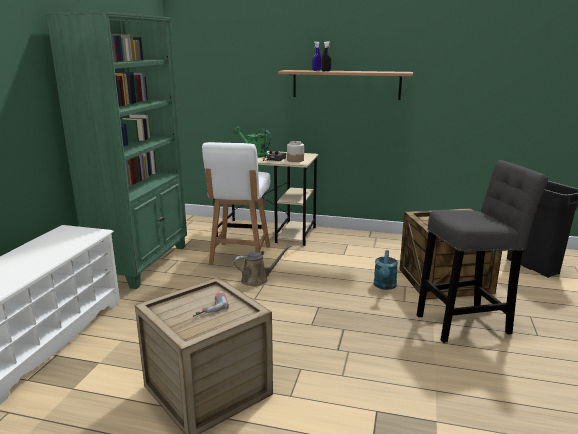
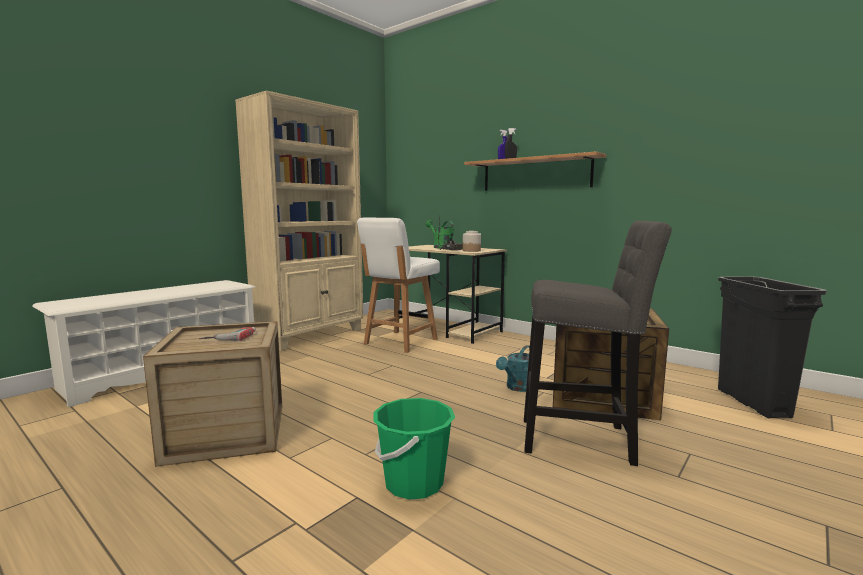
camera: 25 degrees right, 10 degrees down
green bookcase [46,12,187,289] -> beige bookcase [235,91,363,351]
brown watering can [234,245,291,286] -> none
none -> green bucket [373,398,455,499]

